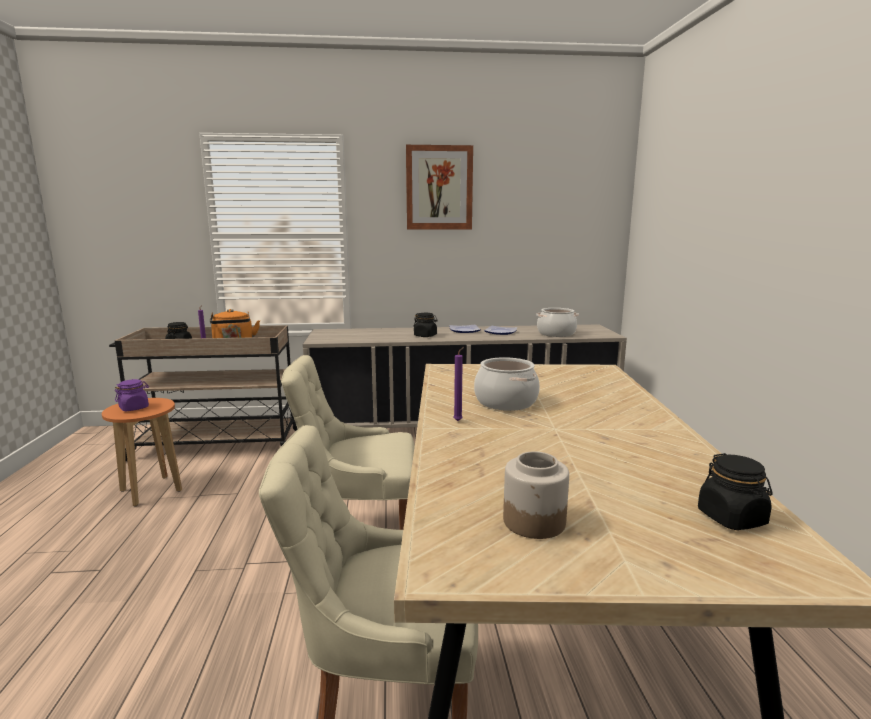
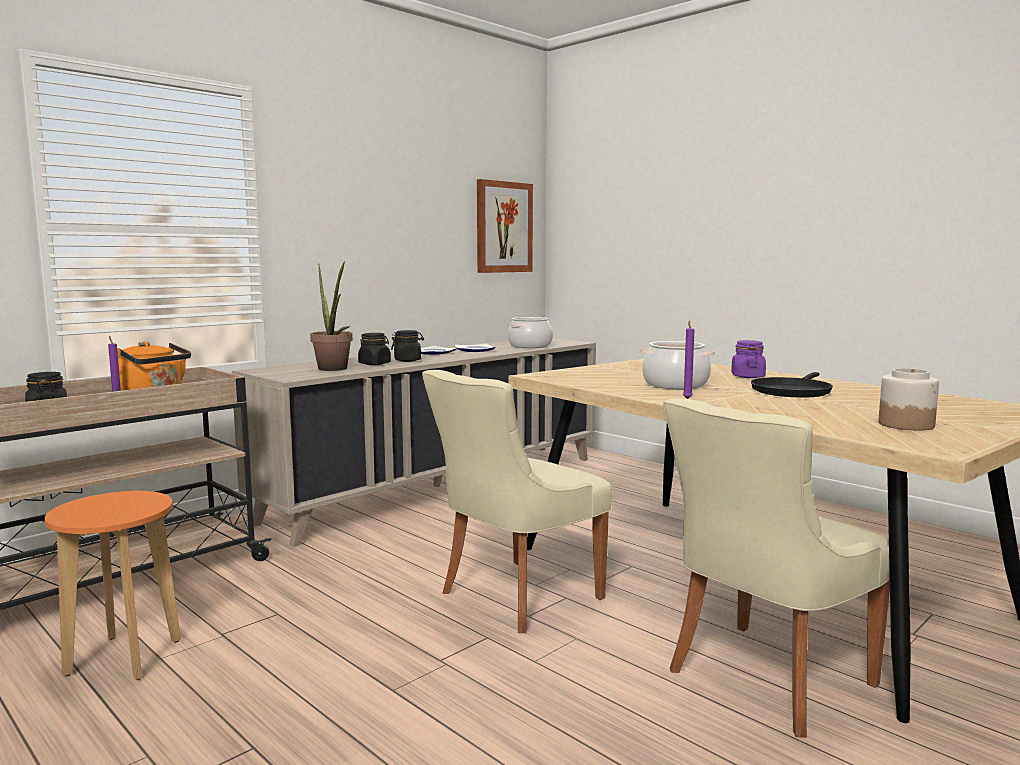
camera: 40 degrees left, 5 degrees down
purple jar [115,379,149,411] -> purple jar moved to [731,340,766,378]
picture [406,145,473,230] -> picture moved to [477,179,533,273]
black jar [698,453,773,530] -> black jar moved to [358,333,391,365]
none -> potted plant [310,262,353,371]
none -> black frying pan [751,372,833,397]

